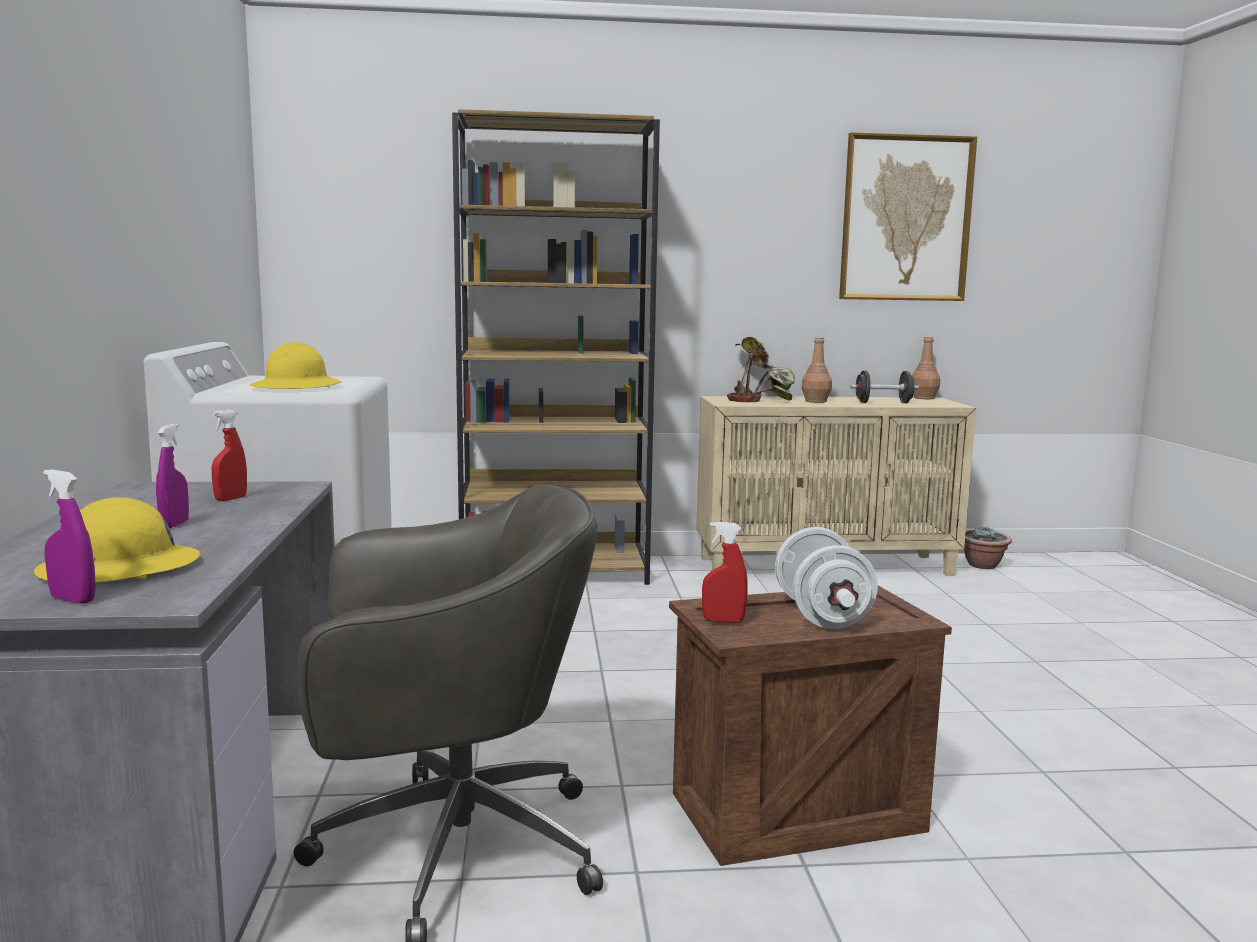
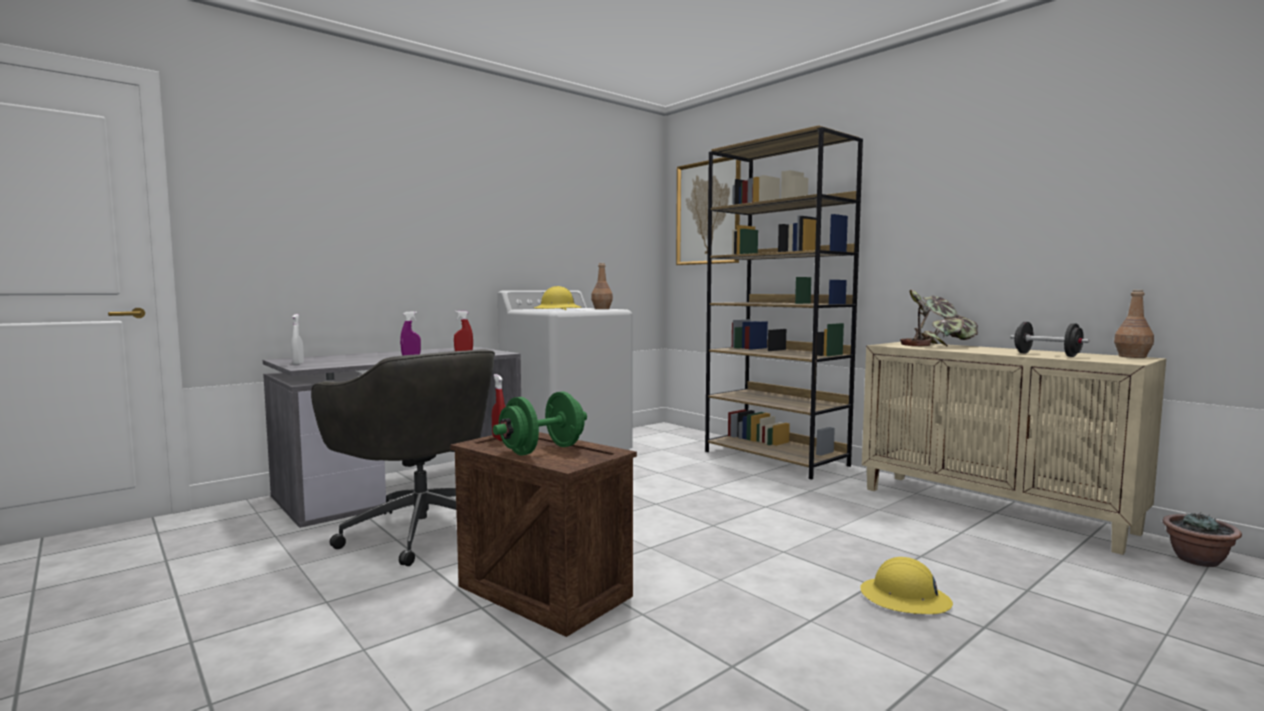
camera: 55 degrees right, 5 degrees down
yellow hard hat [34,497,200,583] -> yellow hard hat moved to [860,557,953,614]
purple spray bottle [43,470,96,604] -> white spray bottle [292,314,304,365]
white dumbbell [775,527,878,629] -> green dumbbell [493,392,587,455]
brown bottle [801,337,832,403] -> brown bottle moved to [591,263,613,309]
picture [839,132,977,301] -> picture moved to [676,157,741,265]

